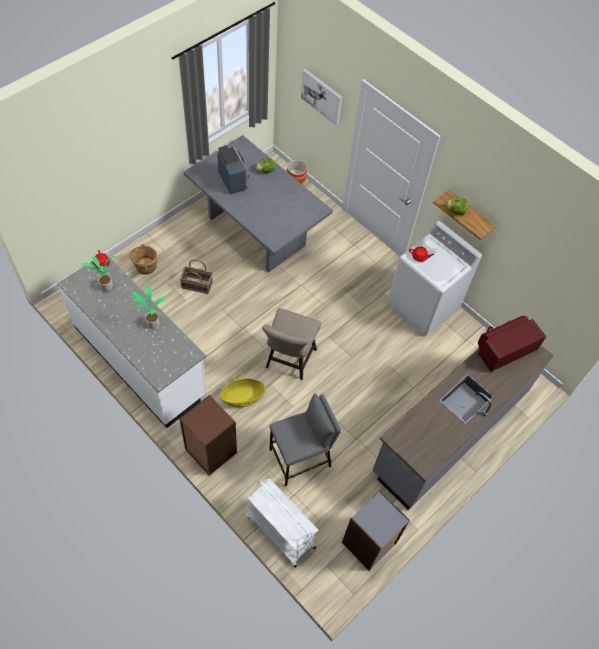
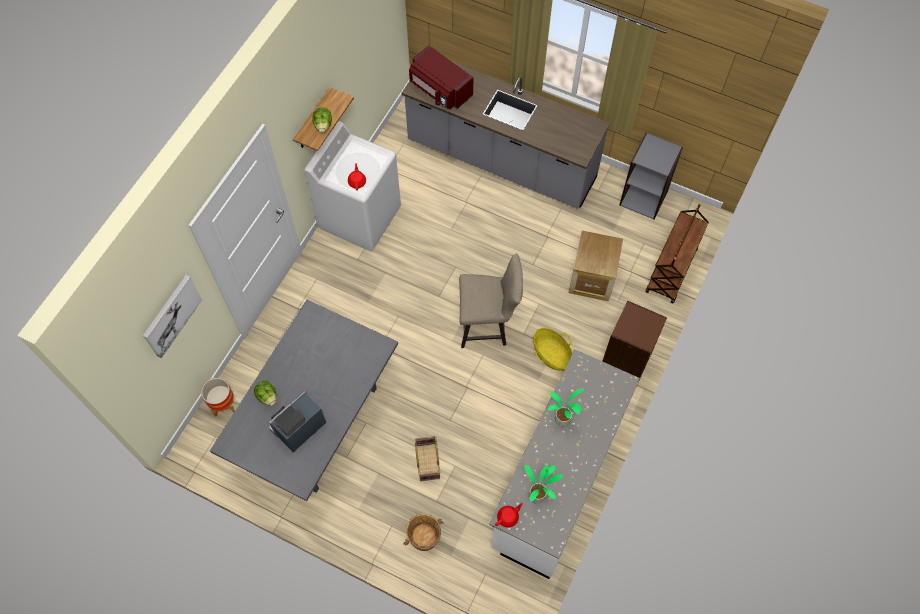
camera: 105 degrees left, 5 degrees up
white cart [246,479,318,567] -> brown cart [645,204,709,303]
grey stool [269,393,341,486] -> crate [568,230,623,301]

